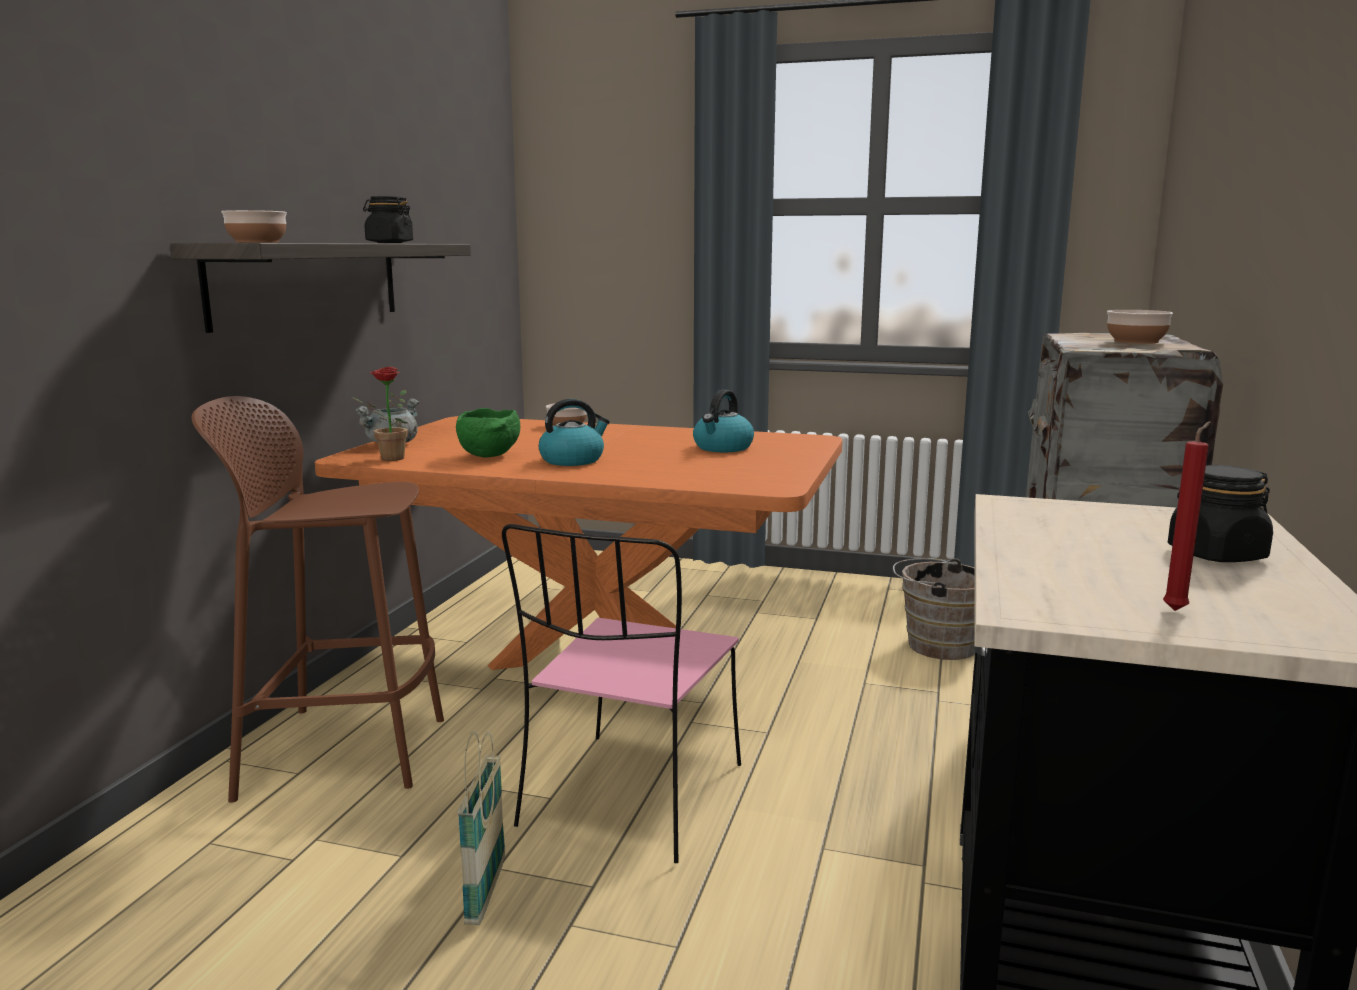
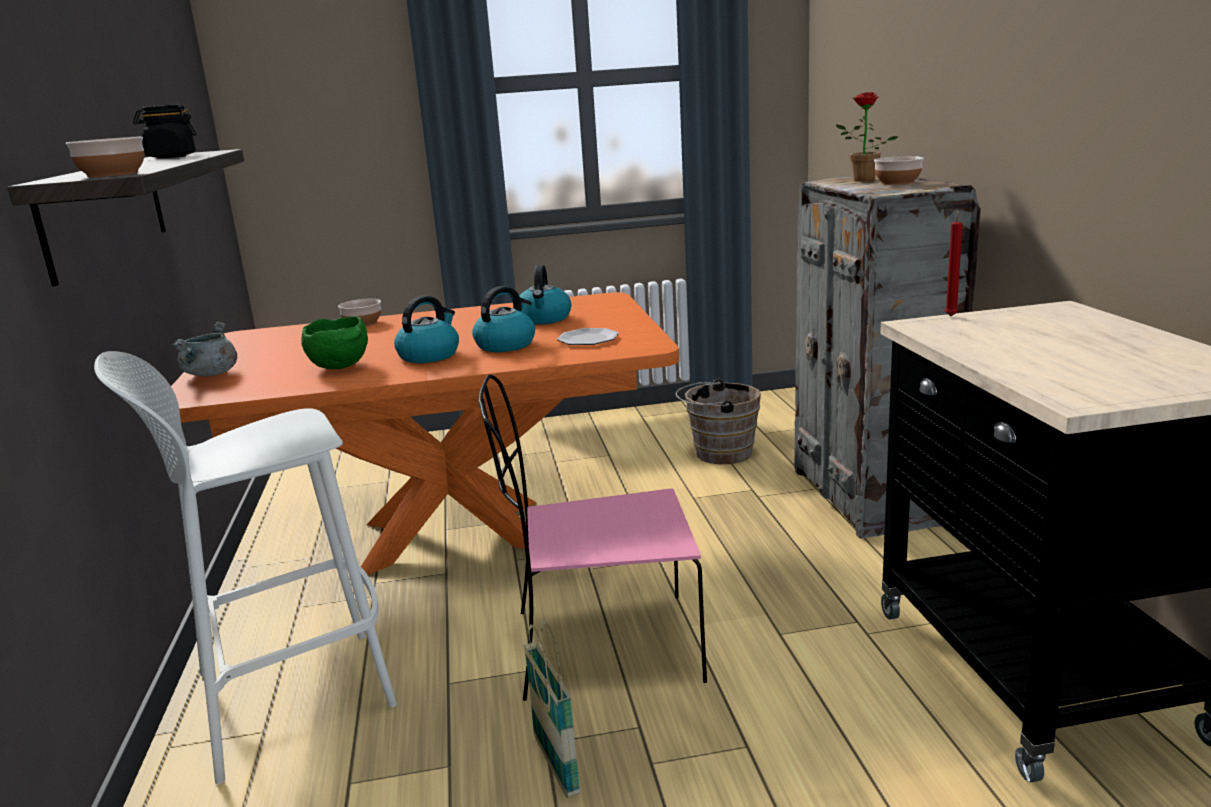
camera: 25 degrees left, 5 degrees up
brown stool [192,396,444,803] -> white stool [94,351,397,784]
potted plant [352,367,408,461] -> potted plant moved to [836,92,898,182]
pink chair [502,524,741,863] -> pink chair turned 90 degrees clockwise [478,375,707,701]
red candle [1163,421,1210,611] -> red candle moved to [945,211,963,316]
black jar [1168,465,1273,562] -> none
none -> kettle [472,286,535,352]
none -> plate [557,328,619,345]

